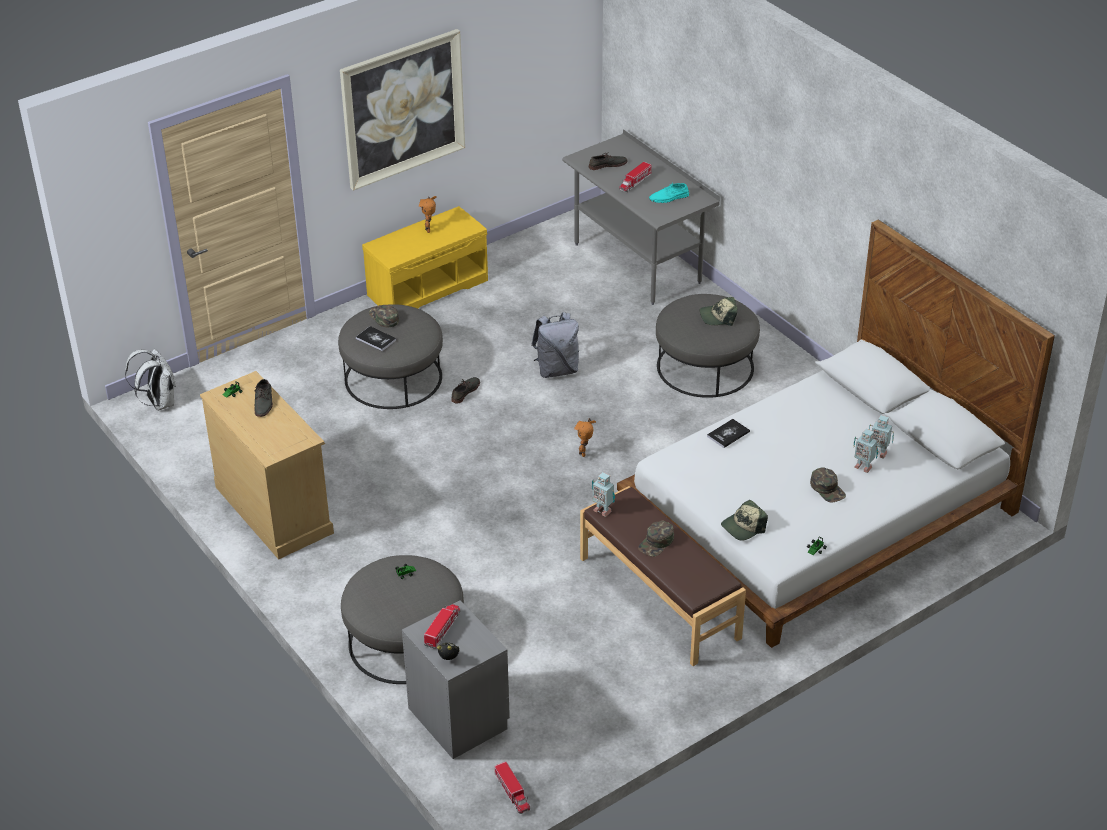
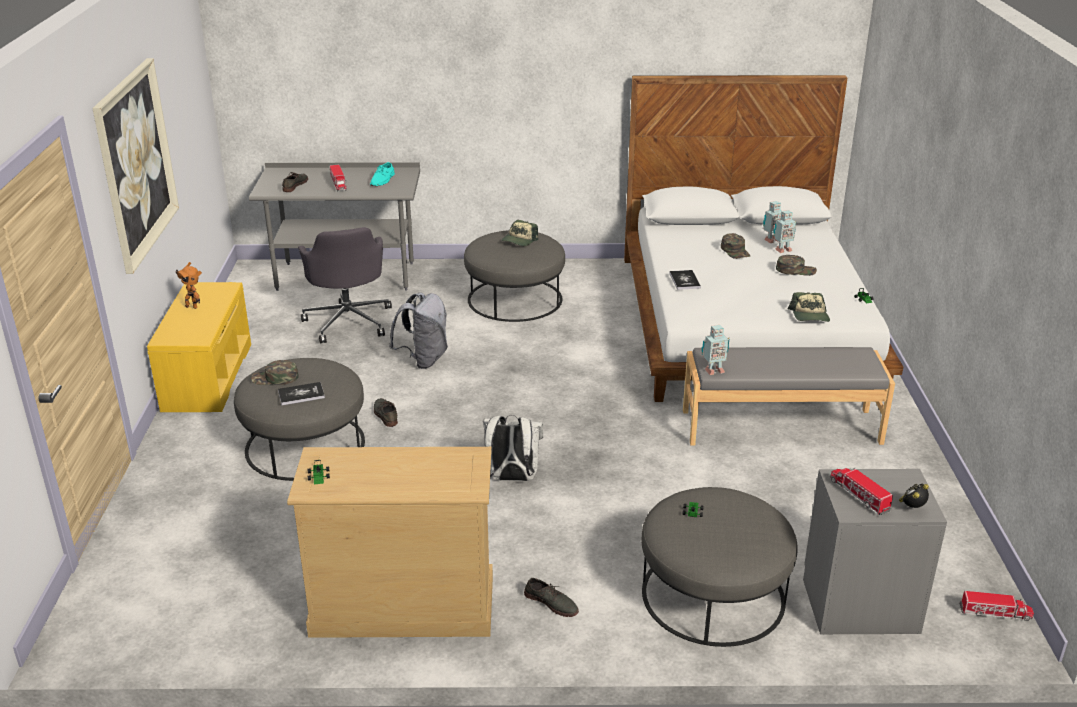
camera: 55 degrees left, 10 degrees down
white backpack [125,349,176,411] -> white backpack moved to [483,415,543,481]
grey shoe [254,379,273,417] -> grey shoe moved to [524,578,579,617]
toy robot [574,418,596,457] -> none
brown bench [580,486,746,666] -> grey bench [683,347,895,446]
green cap [638,521,674,557] -> green cap moved to [721,233,750,259]
none -> grey office chair [298,227,392,344]

